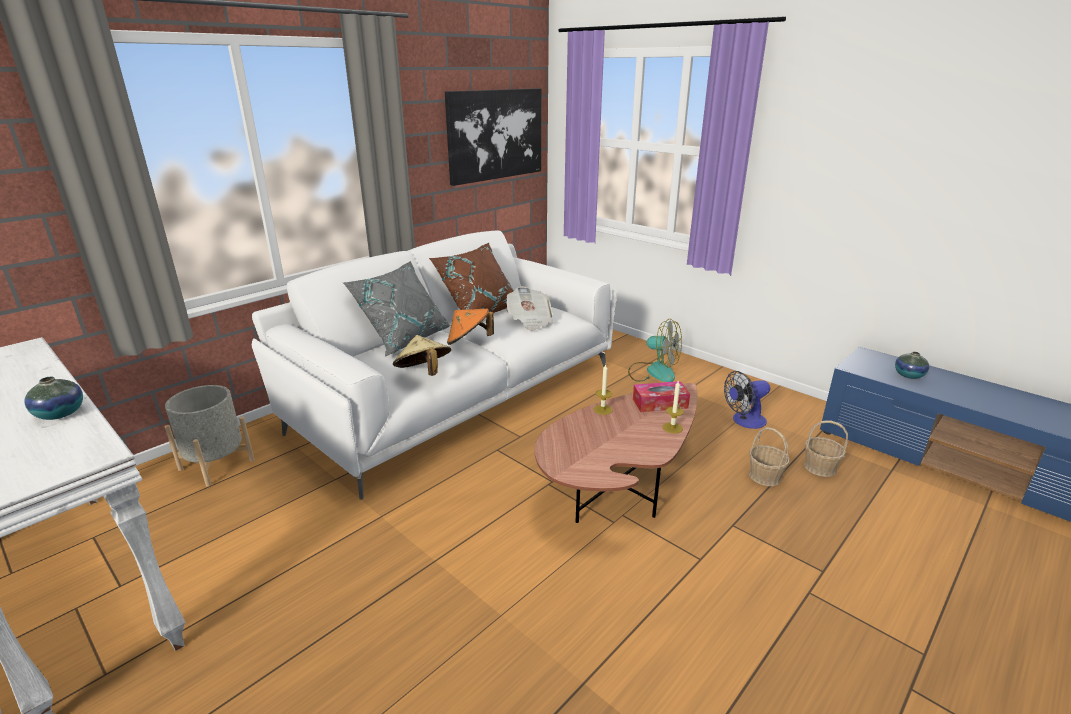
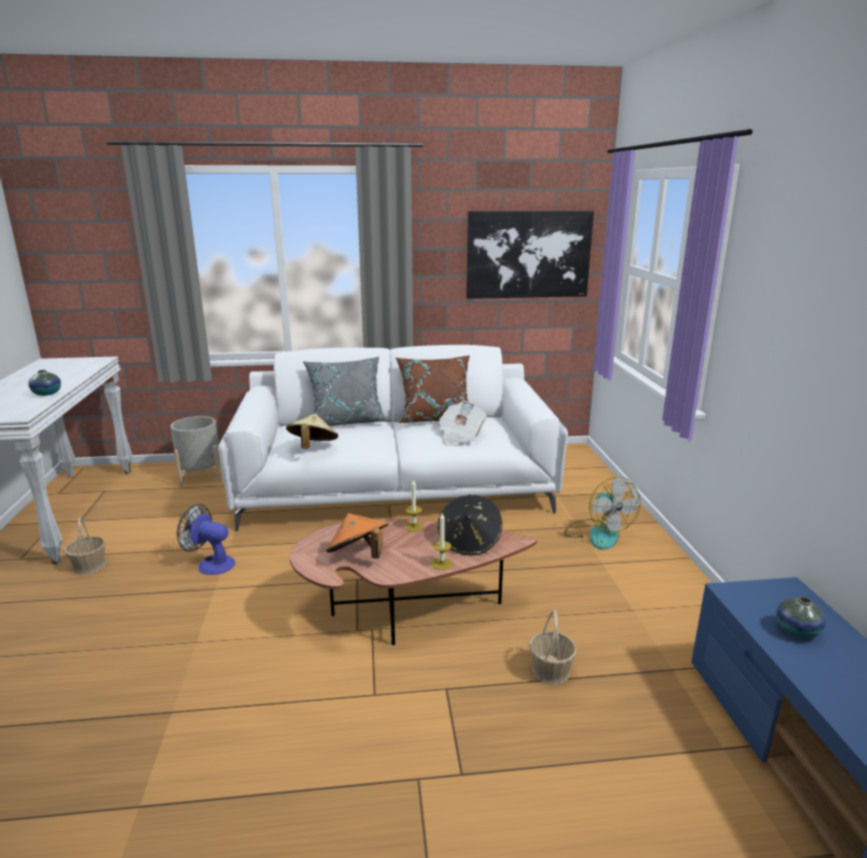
camera: 40 degrees right, 5 degrees down
orange hat [447,309,494,345] -> orange hat moved to [326,513,389,559]
tissue box [633,381,690,412] -> black hat [437,494,502,556]
fan [724,371,770,429] -> fan moved to [177,504,235,575]
basket [804,421,848,477] -> basket moved to [64,517,106,575]

